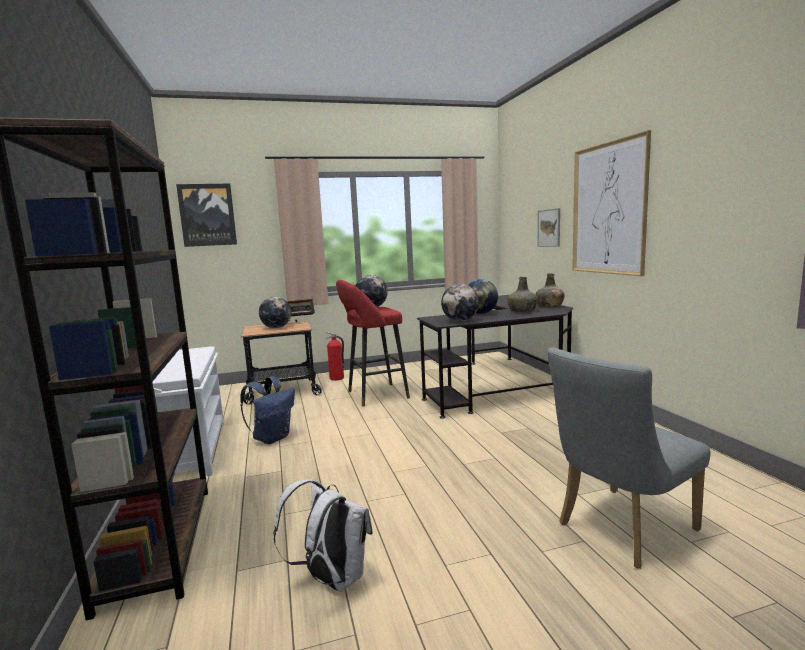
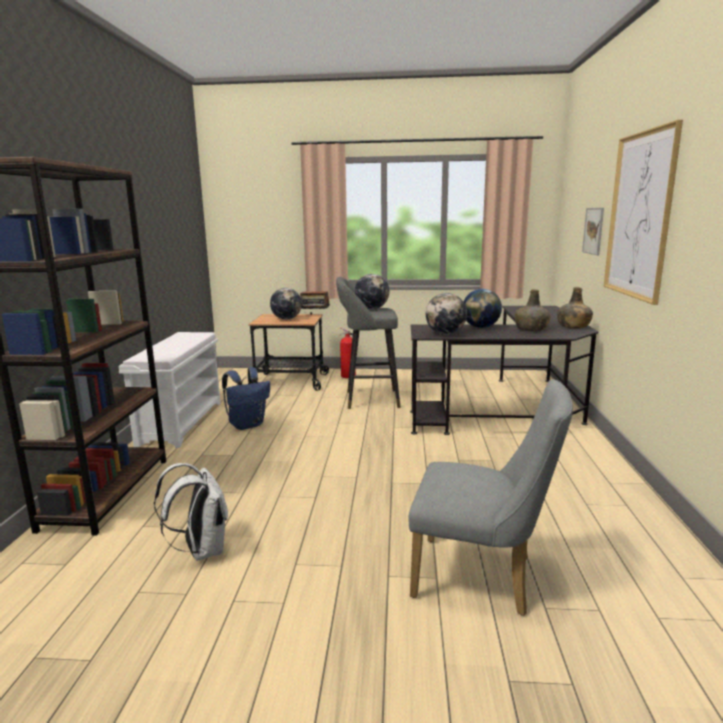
camera: 20 degrees right, 5 degrees up
picture [176,184,237,247] -> none
red stool [336,280,410,407] -> grey stool [336,277,400,409]
grey chair [547,347,711,569] -> grey chair turned 150 degrees counterclockwise [409,379,573,616]

